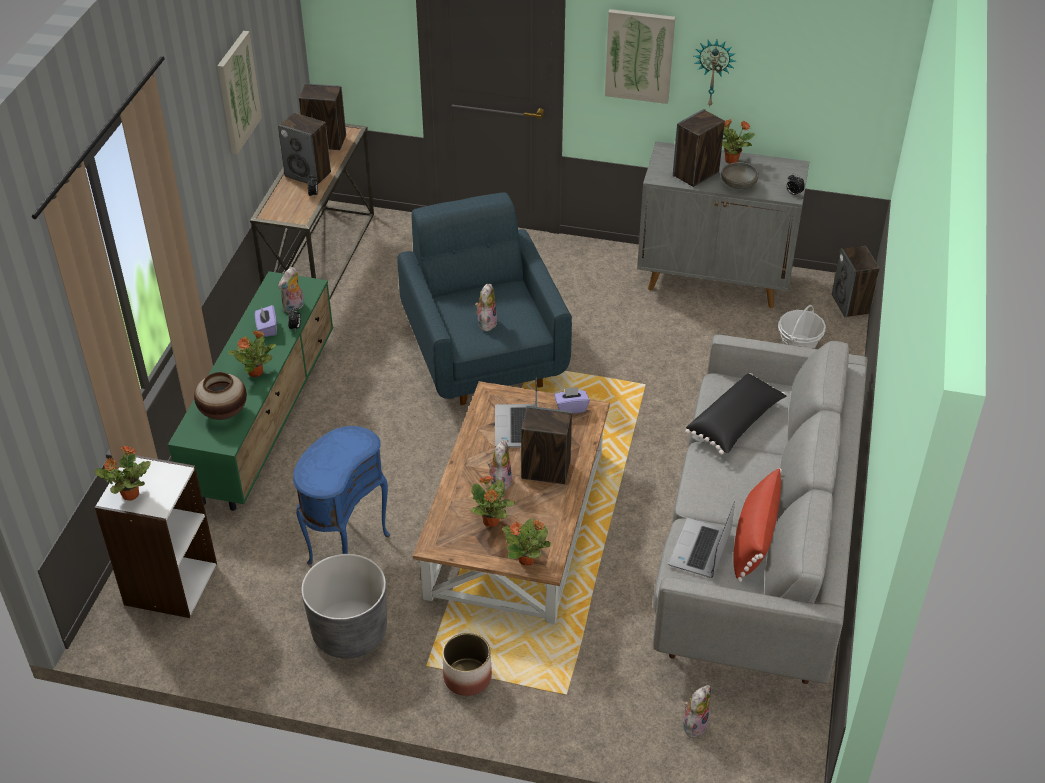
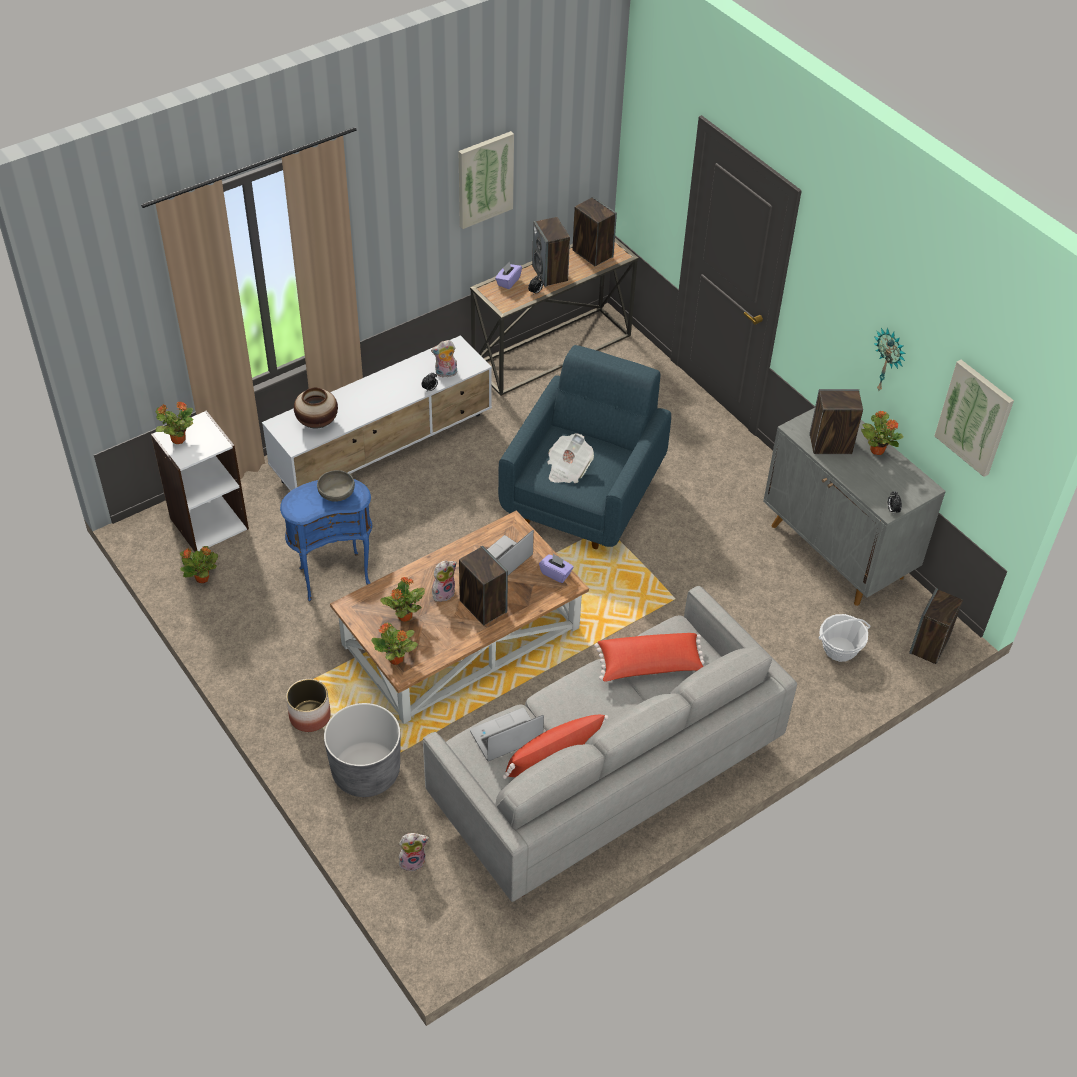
camera: 40 degrees right, 5 degrees up
green tv stand [168,271,333,511] -> white tv stand [262,335,492,491]
potted plant [228,330,276,377] -> potted plant moved to [180,546,218,583]
purple tissue box [255,305,277,337] -> purple tissue box moved to [495,261,522,289]
grey planter [301,554,387,658] -> grey planter moved to [324,703,401,797]
plush toy [475,284,497,331] -> newspaper [547,433,594,483]
picture [605,9,675,104] -> picture moved to [935,360,1014,477]
black pillow [685,373,786,455] -> red pillow [594,633,705,682]
grey bowl [721,162,759,189] -> grey bowl moved to [317,470,355,502]

